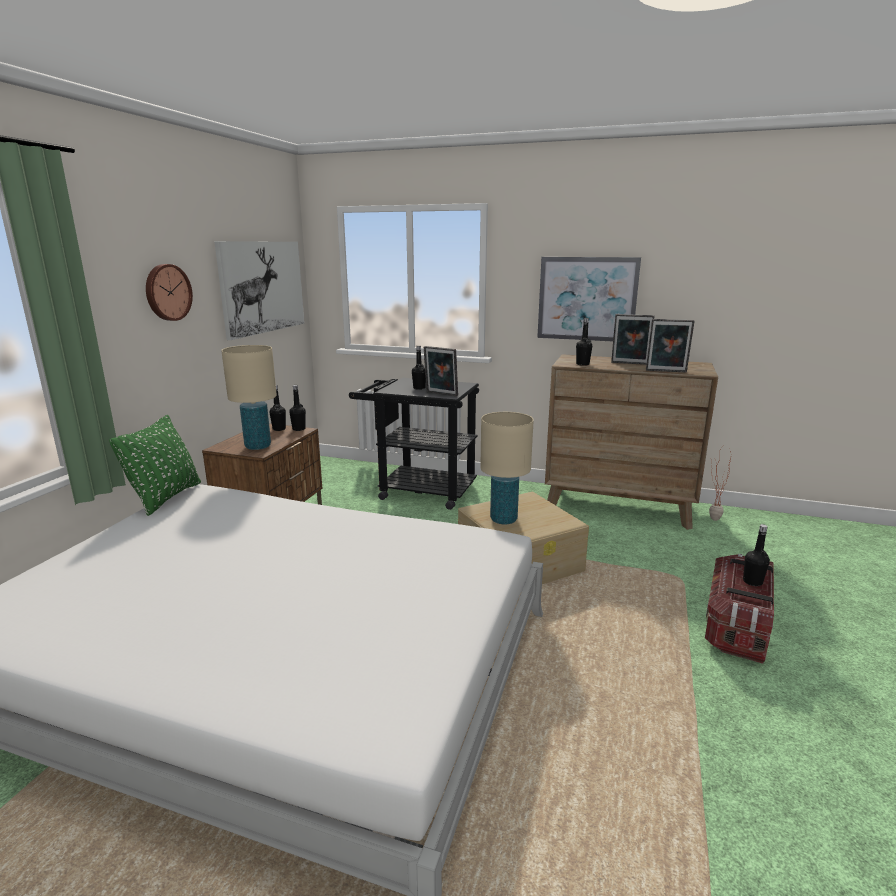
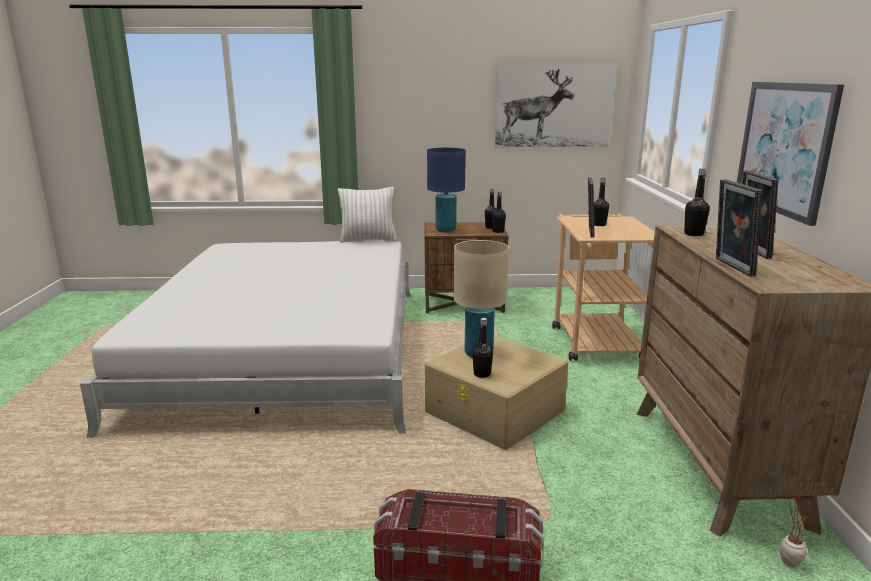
camera: 70 degrees right, 0 degrees up
green pillow [109,415,201,516] -> white pillow [338,187,397,243]
wall clock [146,264,193,321] -> none
beige table lamp [221,345,277,450] -> blue table lamp [427,148,466,233]
black cart [349,378,479,510] -> beige cart [552,213,655,361]
black bottle [743,524,770,586] -> black bottle moved to [472,318,493,378]

